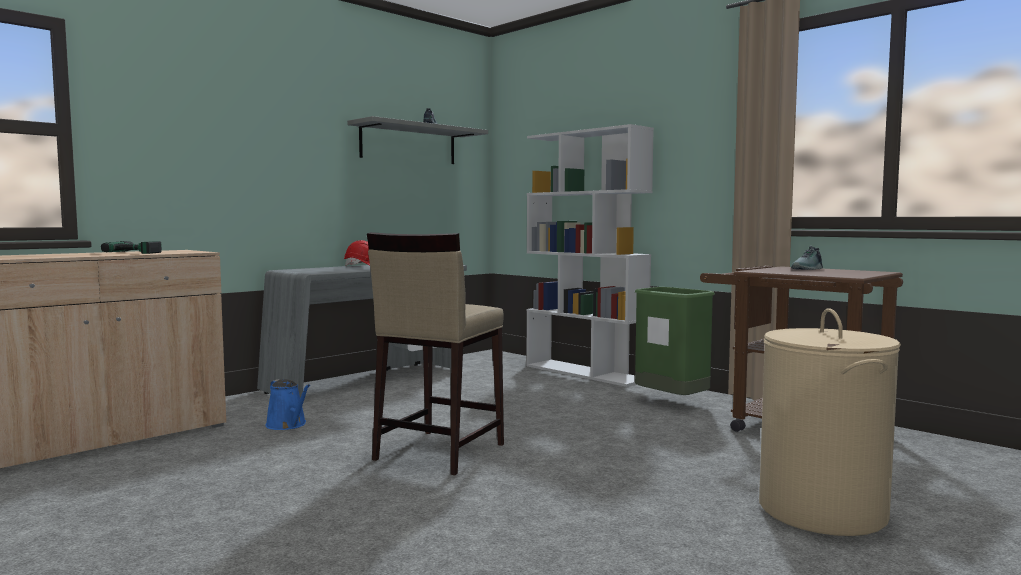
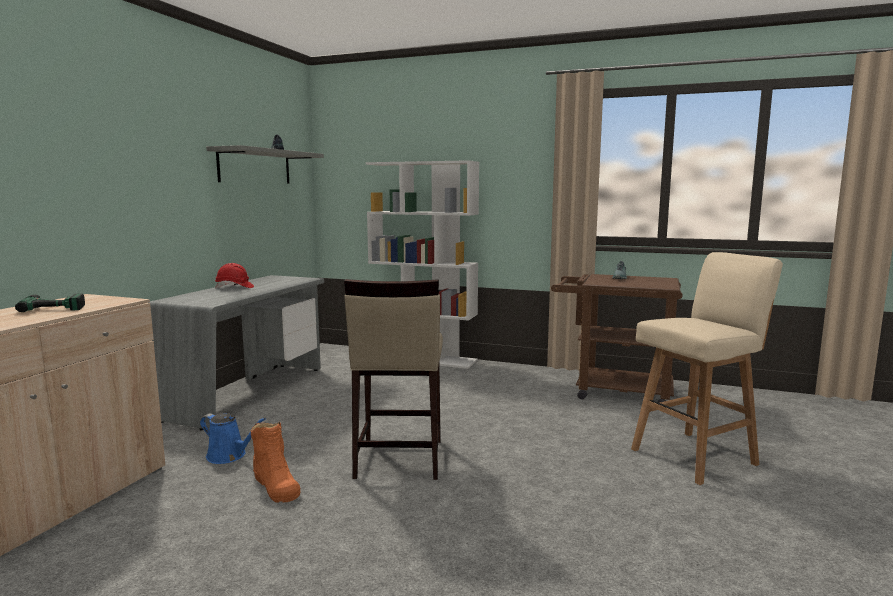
camera: 25 degrees left, 5 degrees up
green trash can [635,287,715,395] -> none
beige laundry basket [759,308,901,536] -> beige stool [631,252,783,485]
none -> orange boot [251,422,300,503]

